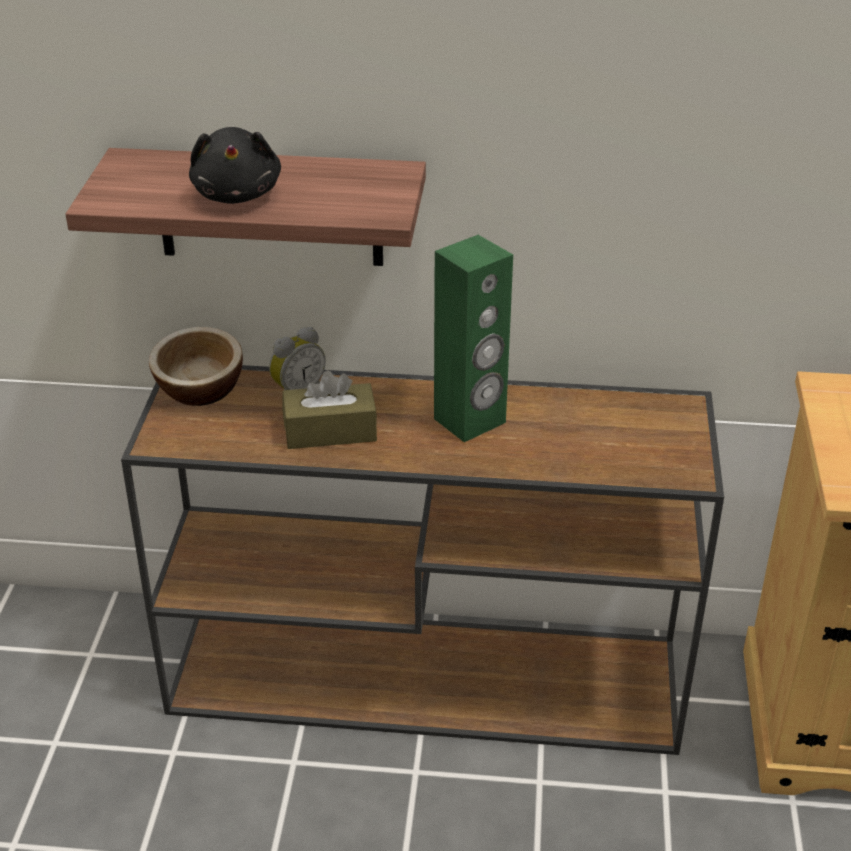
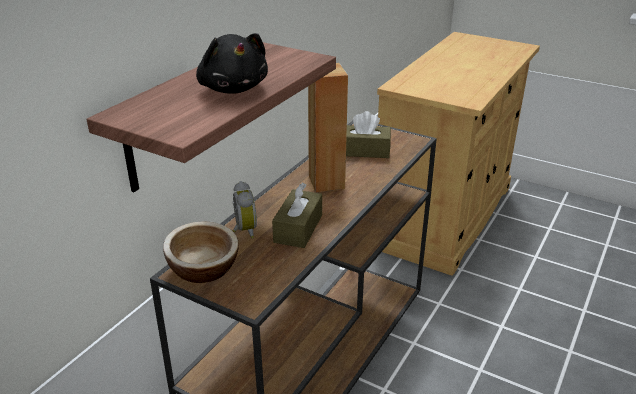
camera: 65 degrees left, 5 degrees down
black plush toy [189,127,281,204] -> black plush toy turned 45 degrees clockwise [196,33,268,94]
green speaker [434,235,513,442] -> brown speaker [308,63,348,192]
none -> brown tissue box [346,111,391,158]

